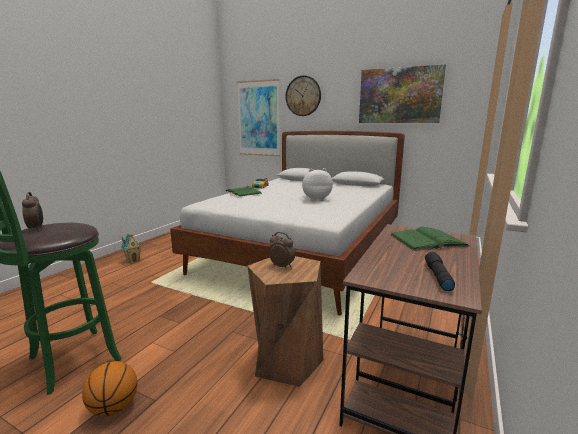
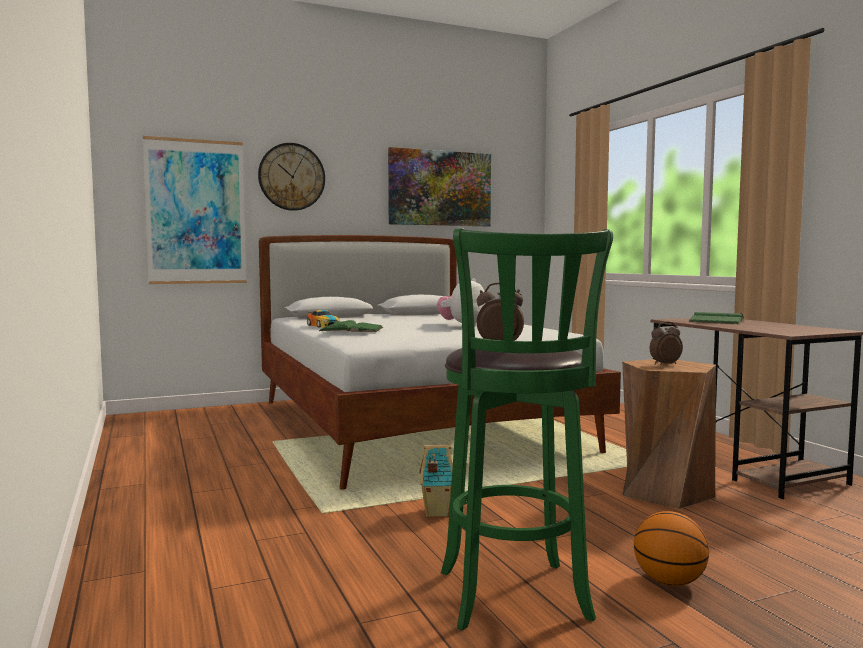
camera: 50 degrees left, 10 degrees down
toy house [120,232,142,263] -> toy house moved to [419,445,453,517]
black flashlight [425,252,455,291] -> none

